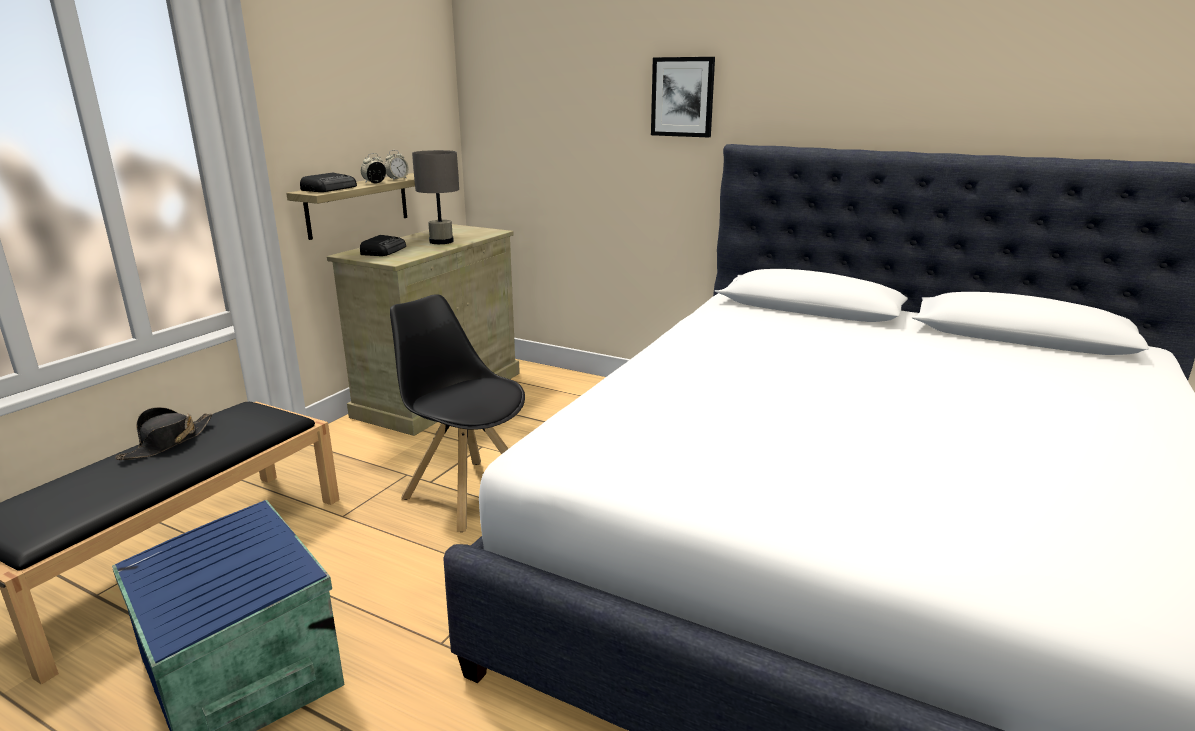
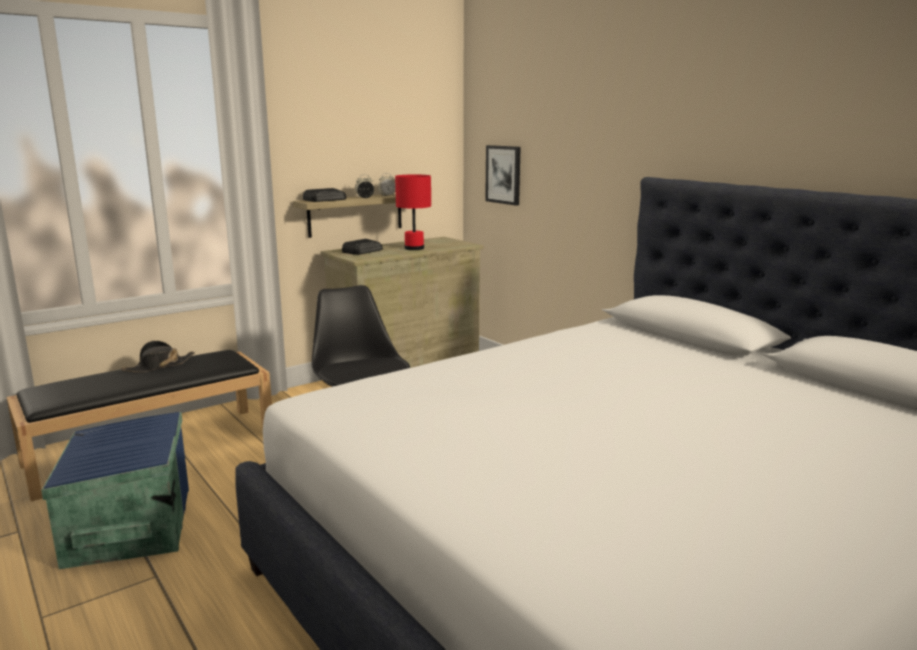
camera: 25 degrees right, 5 degrees down
grey table lamp [412,150,459,244] -> red table lamp [395,175,431,250]
picture [651,57,715,137] -> picture moved to [485,145,521,206]

